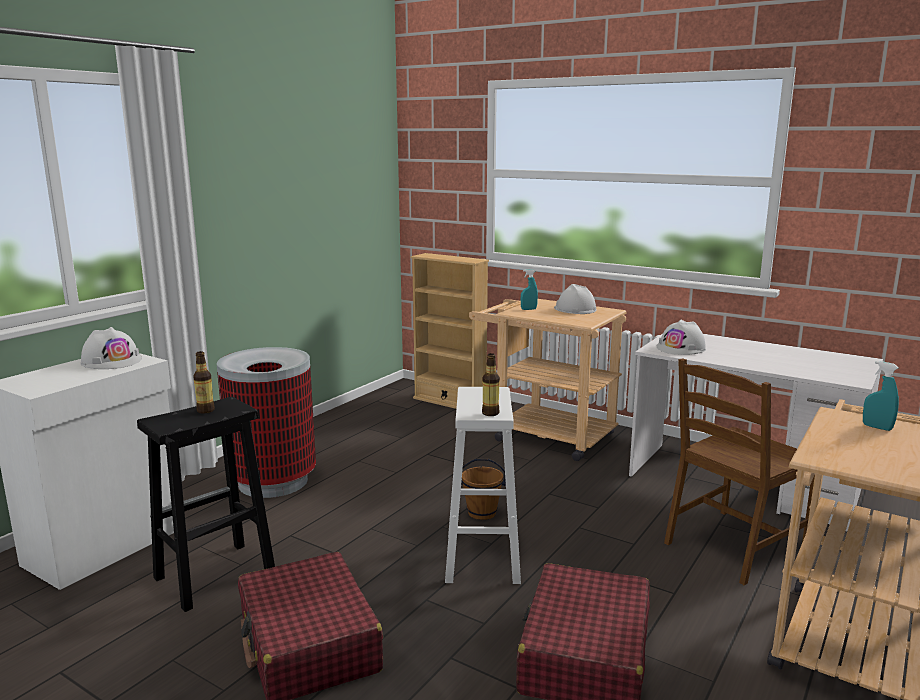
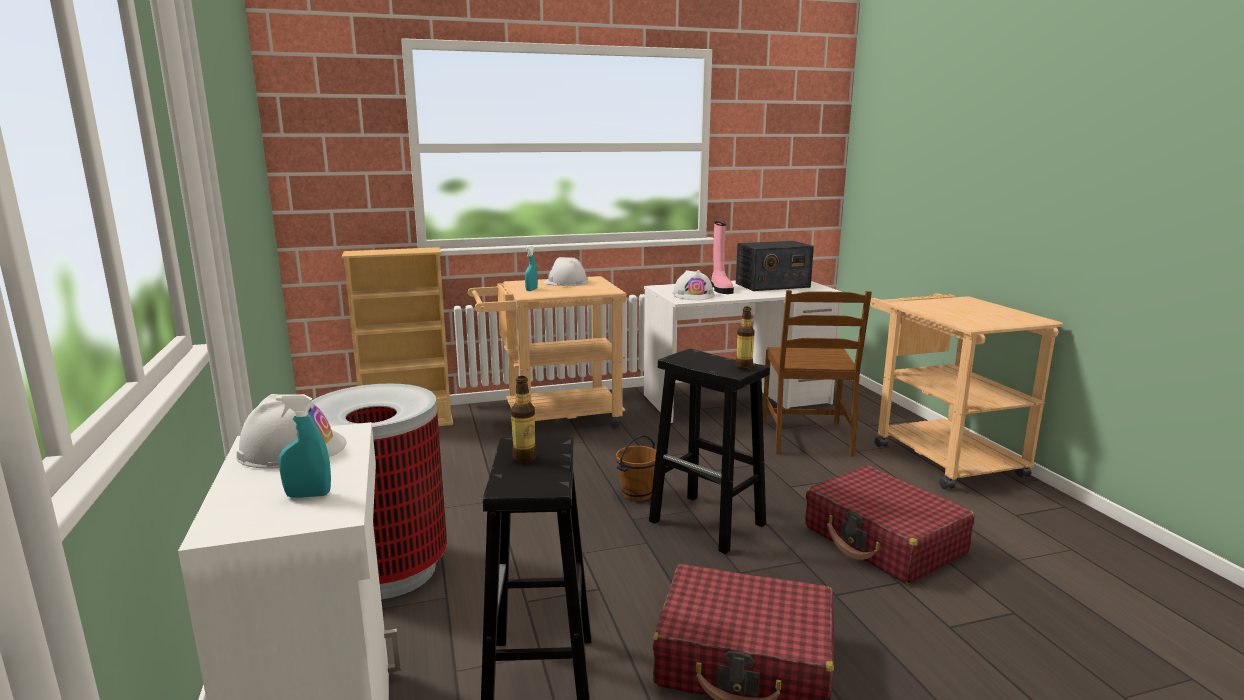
camera: 50 degrees left, 0 degrees up
white stool [445,387,521,584] -> black stool [649,349,770,554]
turquoise spray bottle [863,361,899,431] -> turquoise spray bottle moved to [276,394,331,498]
none -> pink boot [711,222,734,294]
none -> radio [736,241,814,291]

